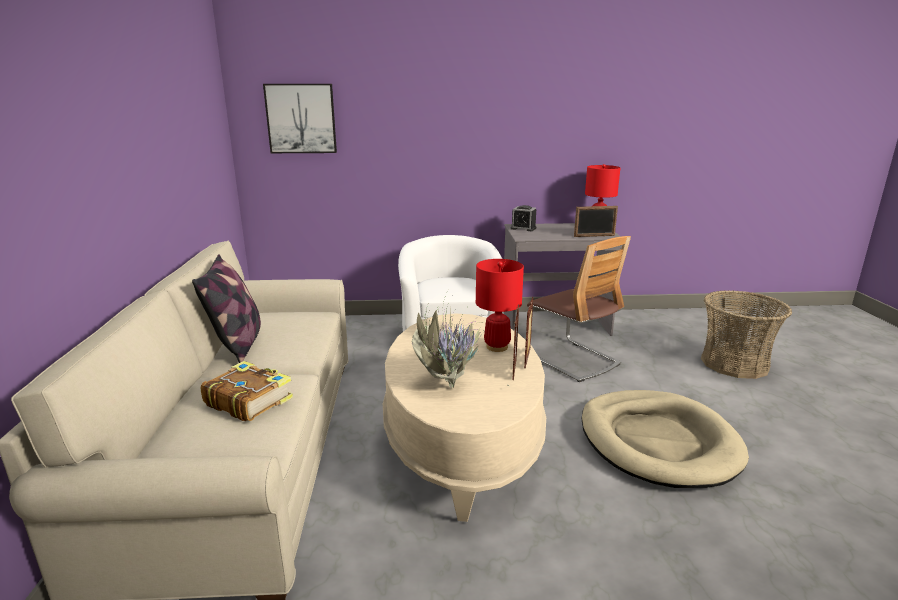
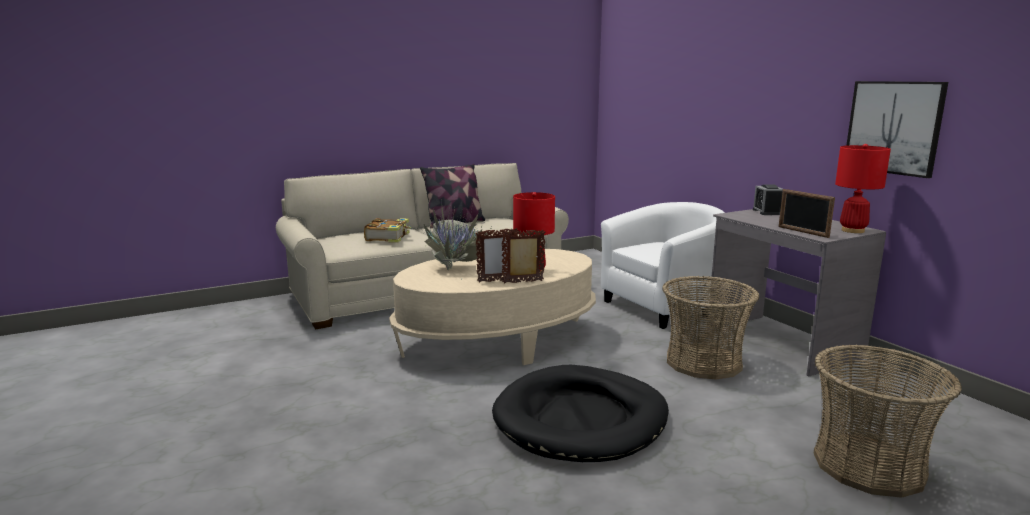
camera: 65 degrees right, 5 degrees down
picture [263,84,337,153] -> picture moved to [846,81,948,178]
chair [527,236,631,382] -> basket [662,276,759,380]
beige dog bed [582,390,749,488] -> black dog bed [492,365,669,462]

